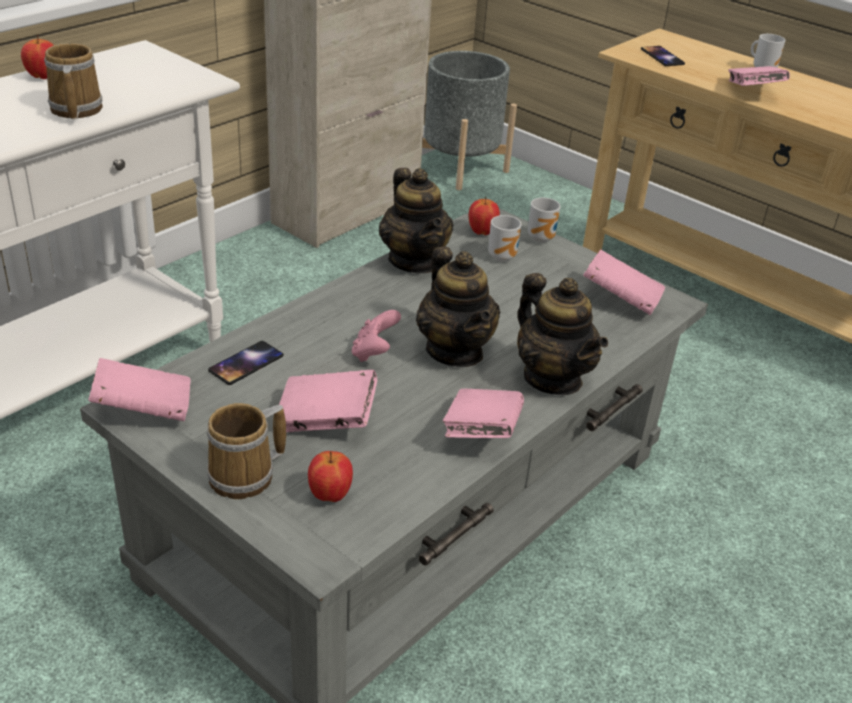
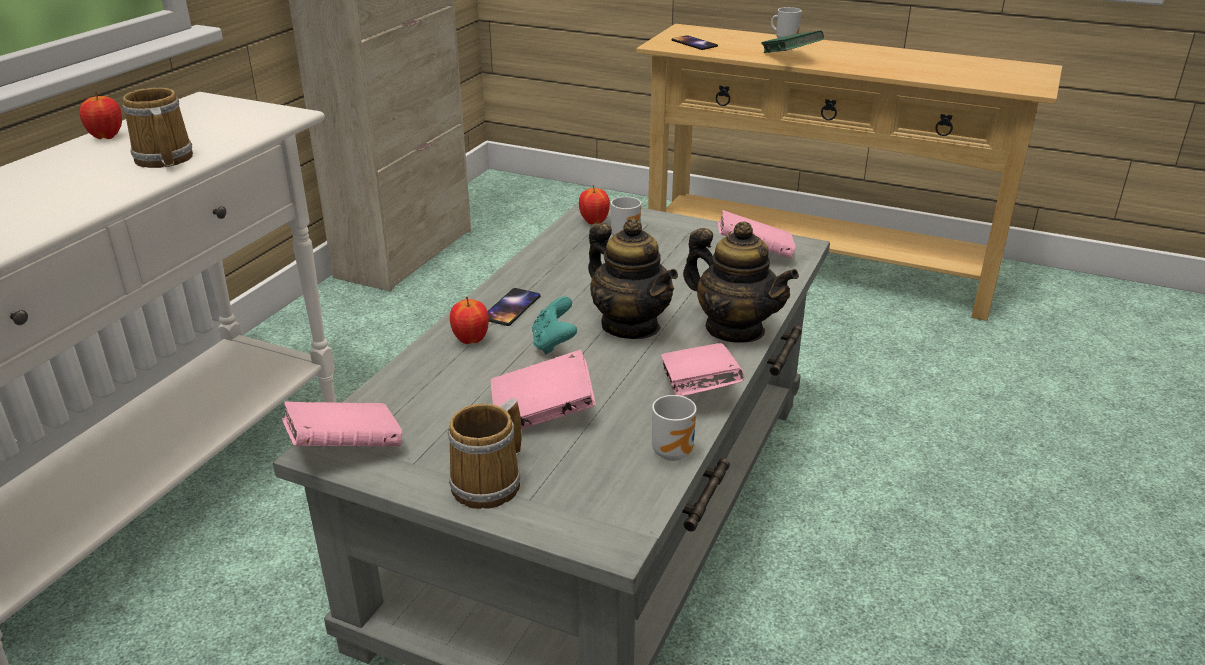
camera: 15 degrees left, 5 degrees down
phone [208,341,283,385] -> phone moved to [488,288,541,326]
apple [308,451,353,502] -> apple moved to [450,297,489,344]
pink game controller [352,310,401,362] -> turquoise game controller [532,297,577,355]
teapot [379,168,454,274] -> none
grey planter [422,51,517,190] -> none
mug [528,198,560,243] -> mug moved to [652,395,697,461]
pink book [728,66,790,86] -> green book [761,30,824,53]

